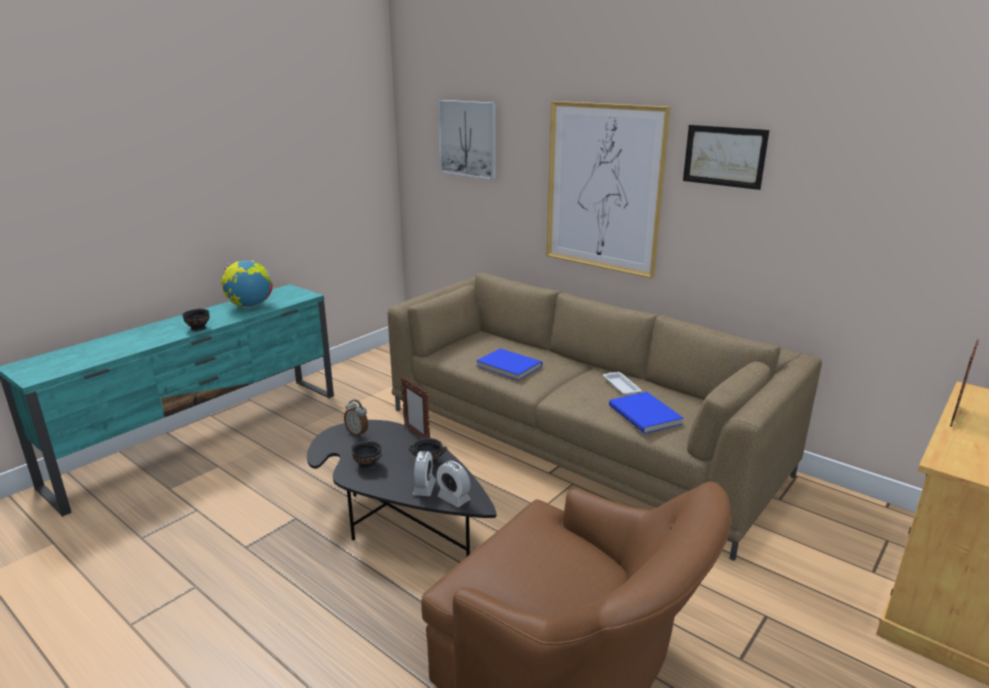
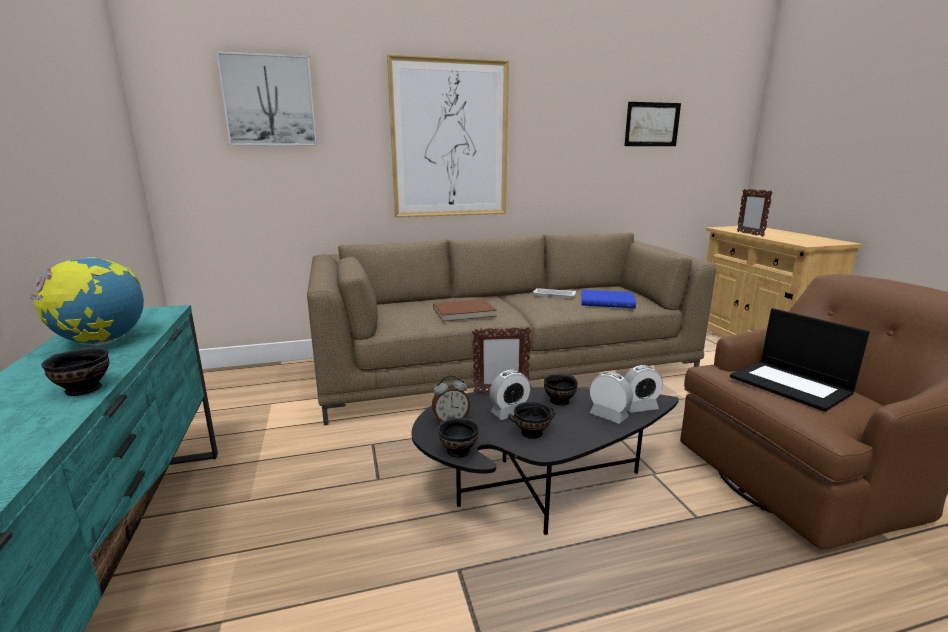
camera: 55 degrees left, 5 degrees down
blue book [476,348,542,381] -> brown book [433,299,497,321]
picture [683,125,769,190] -> picture moved to [624,102,681,146]
none -> black bowl [438,417,479,458]
none -> alarm clock [490,370,531,420]
none -> laptop [730,308,870,412]

